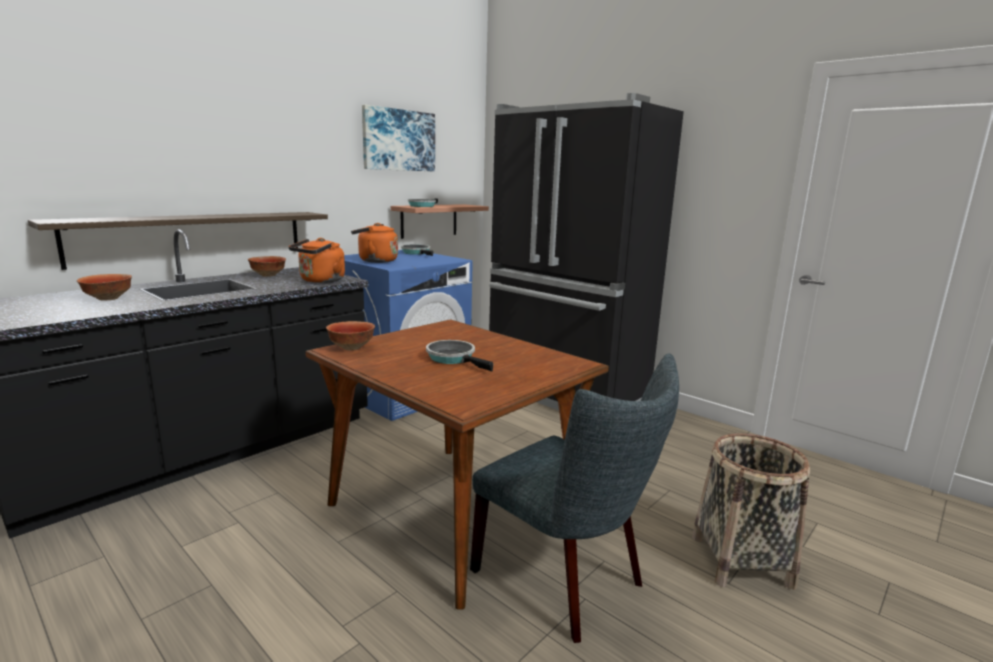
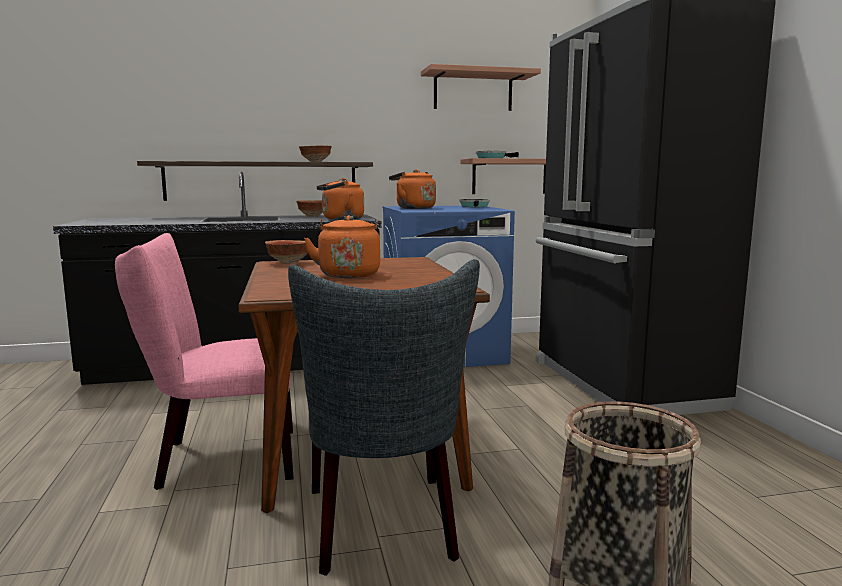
camera: 35 degrees right, 5 degrees down
bowl [77,274,132,300] -> bowl moved to [299,145,332,162]
picture [362,105,435,171] -> shelf [421,64,541,111]
frying pan [426,340,493,372] -> orange kettle [304,215,380,278]
none -> pink chair [115,233,293,490]

